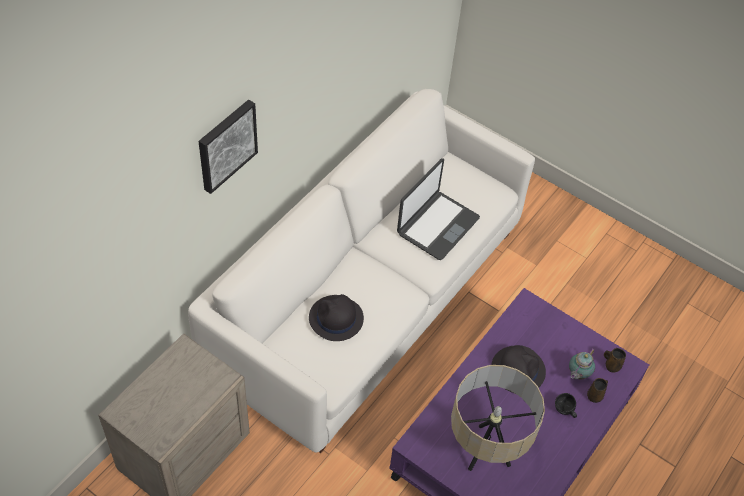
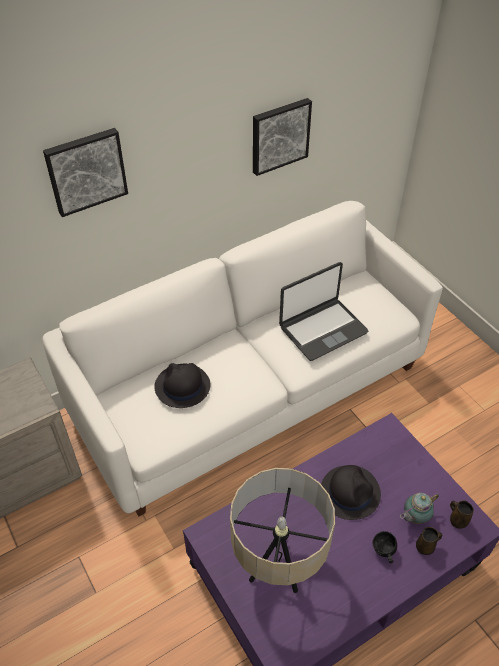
camera: 25 degrees right, 5 degrees down
none -> picture [253,98,312,176]

